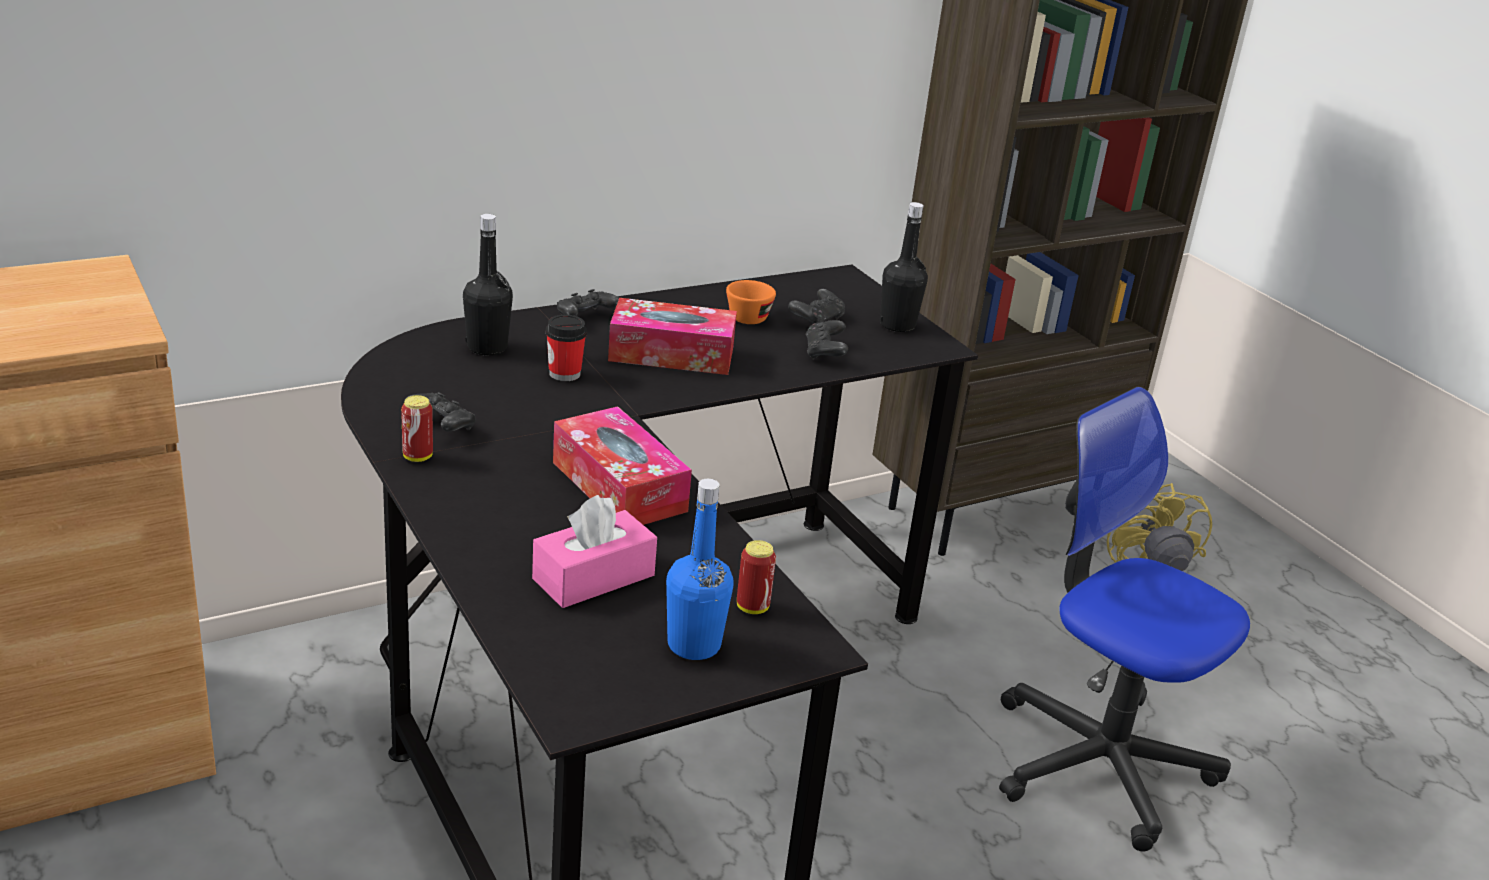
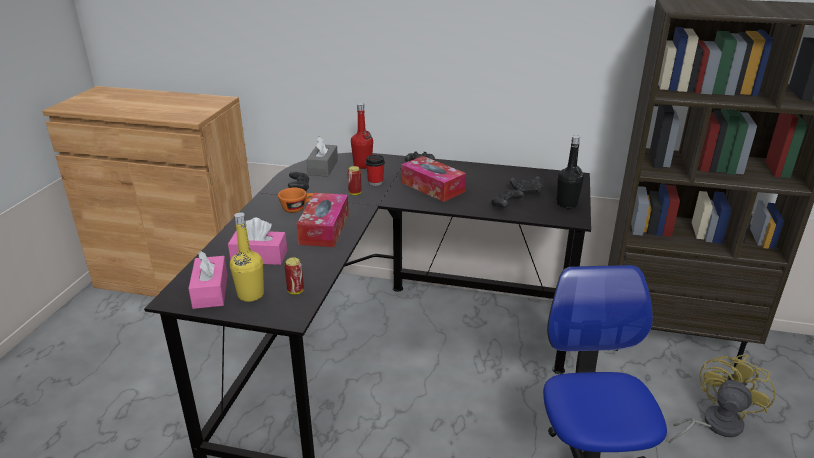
camera: 45 degrees right, 0 degrees up
can [401,395,433,462] -> can moved to [348,166,362,195]
black bottle [463,214,513,355] -> red bottle [351,103,373,169]
blue bottle [666,479,734,660] -> yellow bottle [230,212,264,302]
orange cup [726,280,776,324] -> orange cup moved to [278,188,314,213]
none -> pink tissue box [188,251,228,309]
none -> grey tissue box [307,136,338,177]

